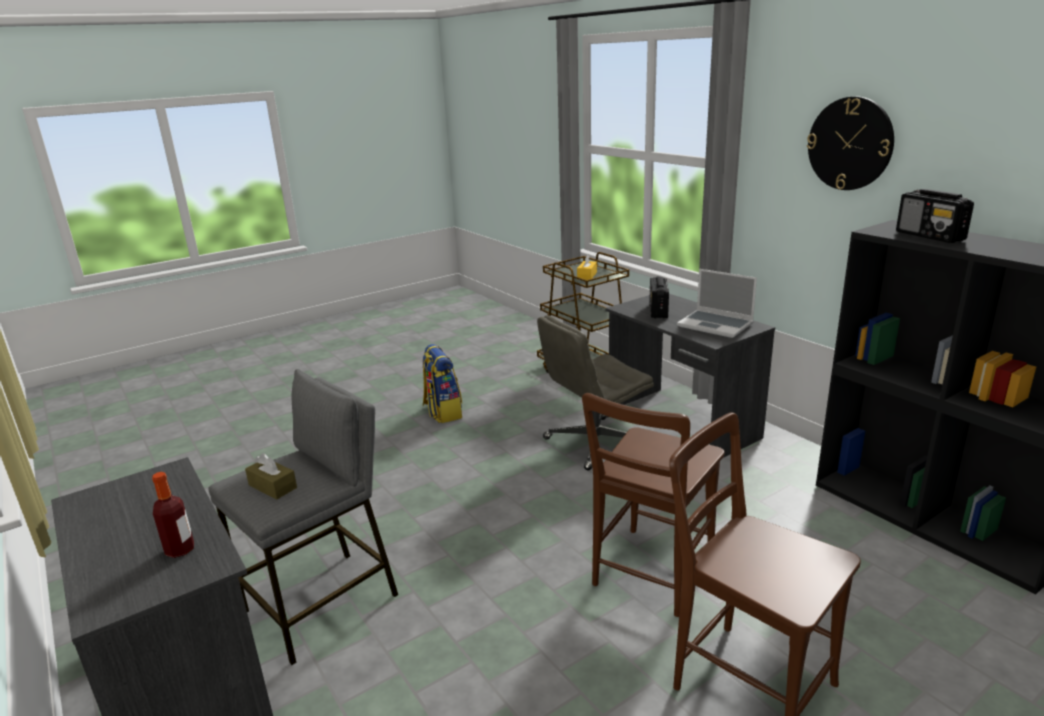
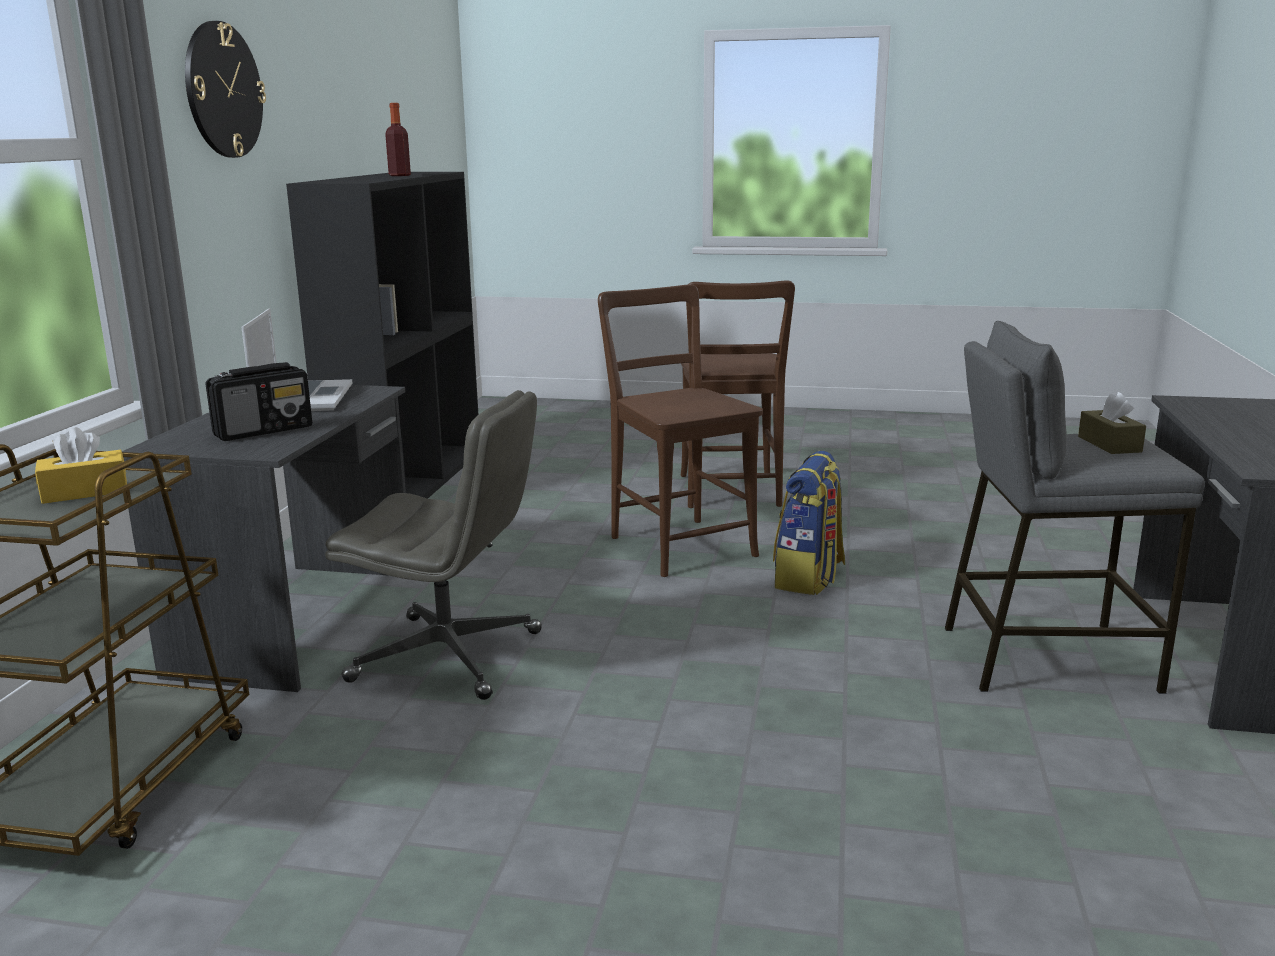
camera: 135 degrees left, 5 degrees down
bottle [152,472,194,558] -> bottle moved to [385,103,411,176]
backpack [423,344,462,423] -> backpack moved to [773,451,845,595]
brown chair [582,393,725,617] -> brown chair turned 105 degrees counterclockwise [598,284,763,577]
radio [896,189,974,243] -> none

